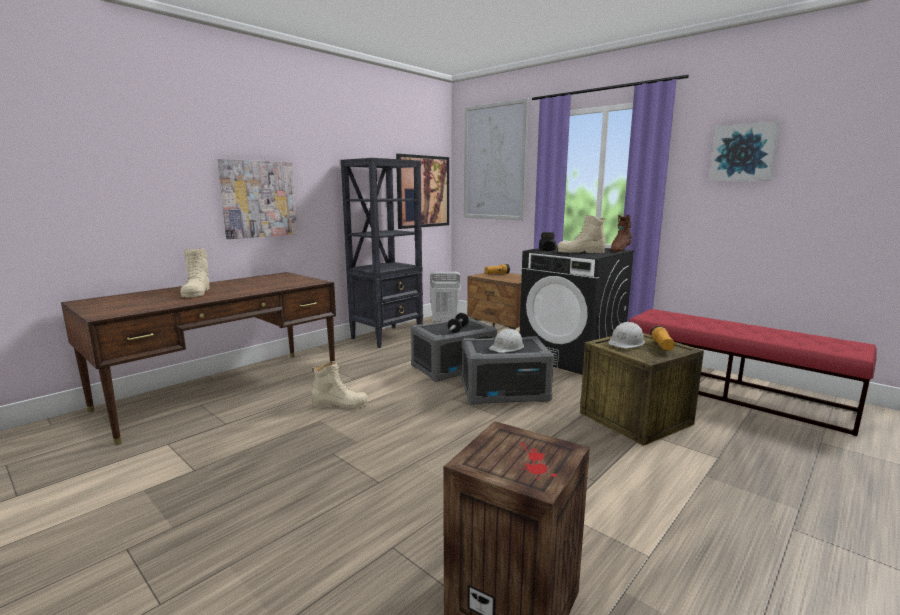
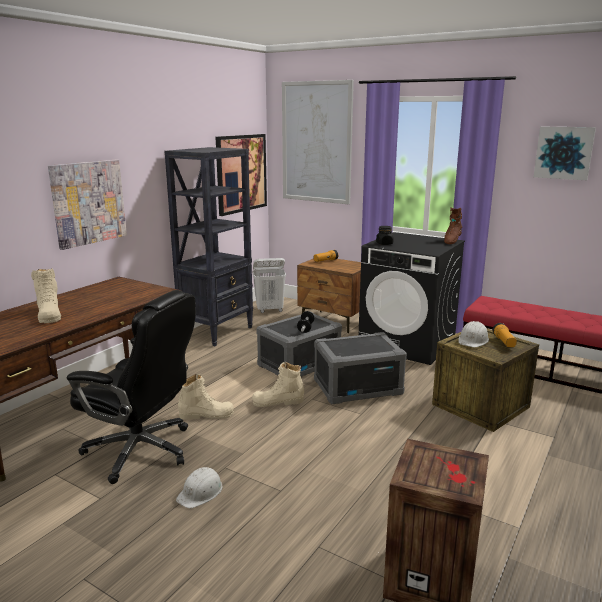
camera: 10 degrees left, 5 degrees up
white hard hat [489,328,524,353] -> white hard hat moved to [176,467,223,508]
beige boot [558,215,606,253] -> beige boot moved to [252,362,304,407]
none -> black office chair [67,290,196,484]

